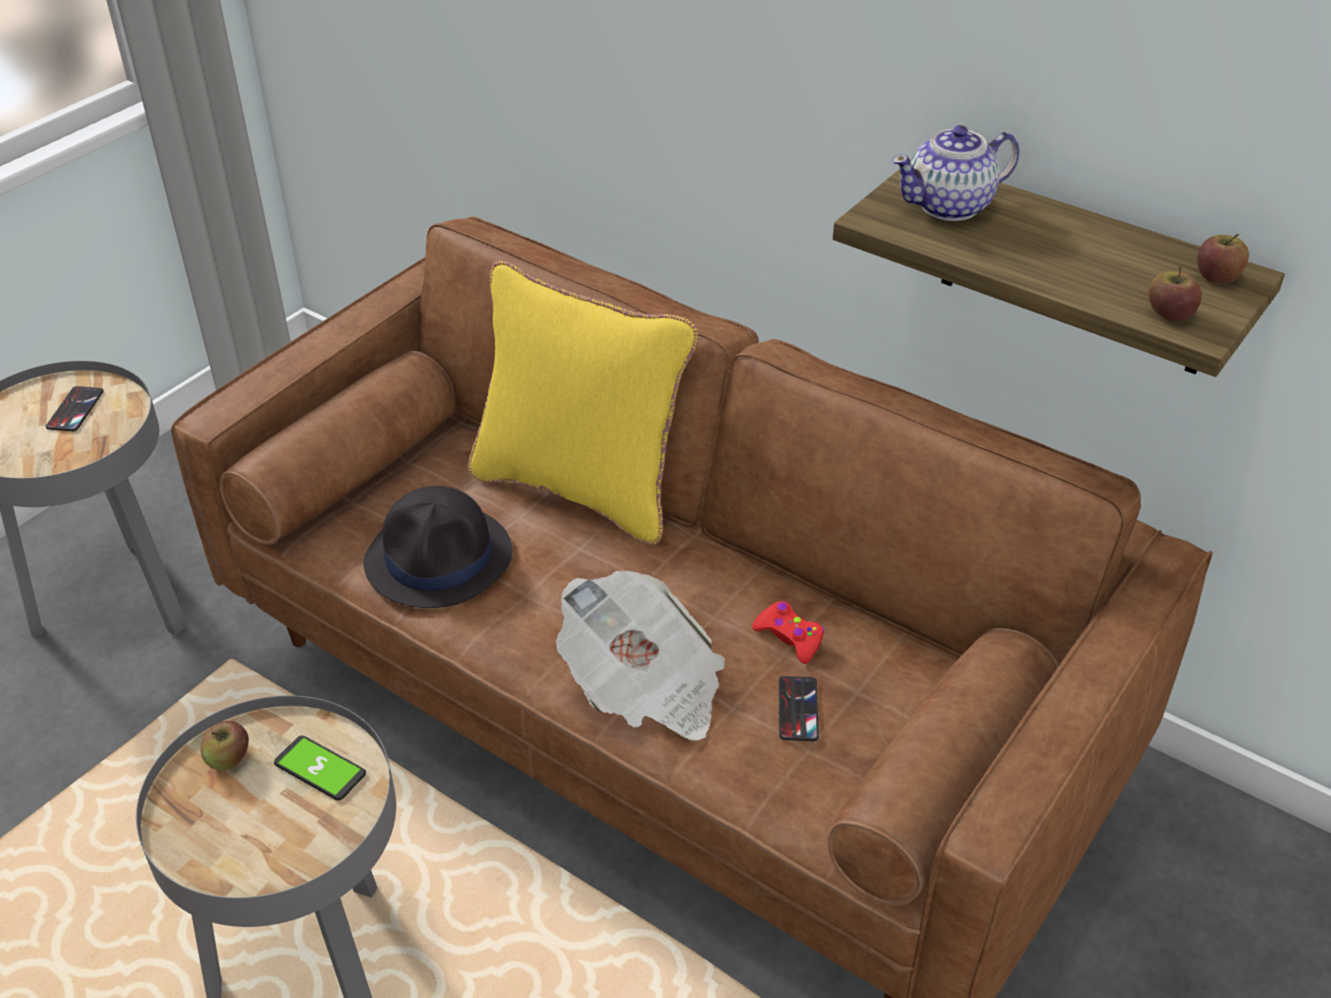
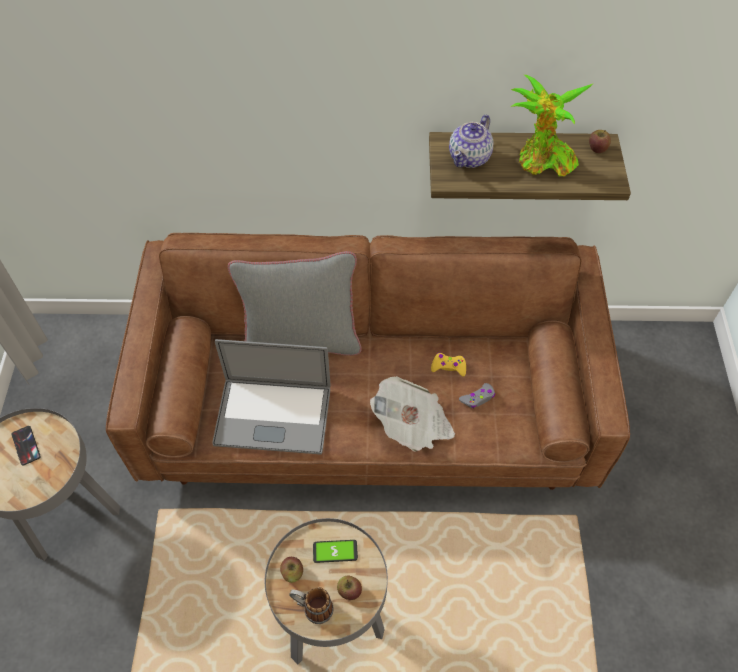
camera: 35 degrees left, 15 degrees up
black hat [364,486,512,608] -> laptop [212,339,331,455]
yellow pillow [468,261,698,545] -> grey pillow [228,251,362,356]
red game controller [752,601,825,664] -> yellow game controller [431,353,466,376]
phone [779,676,819,741] -> grey game controller [459,383,495,409]
apple [1148,266,1202,322] -> apple moved to [337,576,362,600]
none -> mug [289,587,334,624]
none -> potted plant [510,75,592,176]

